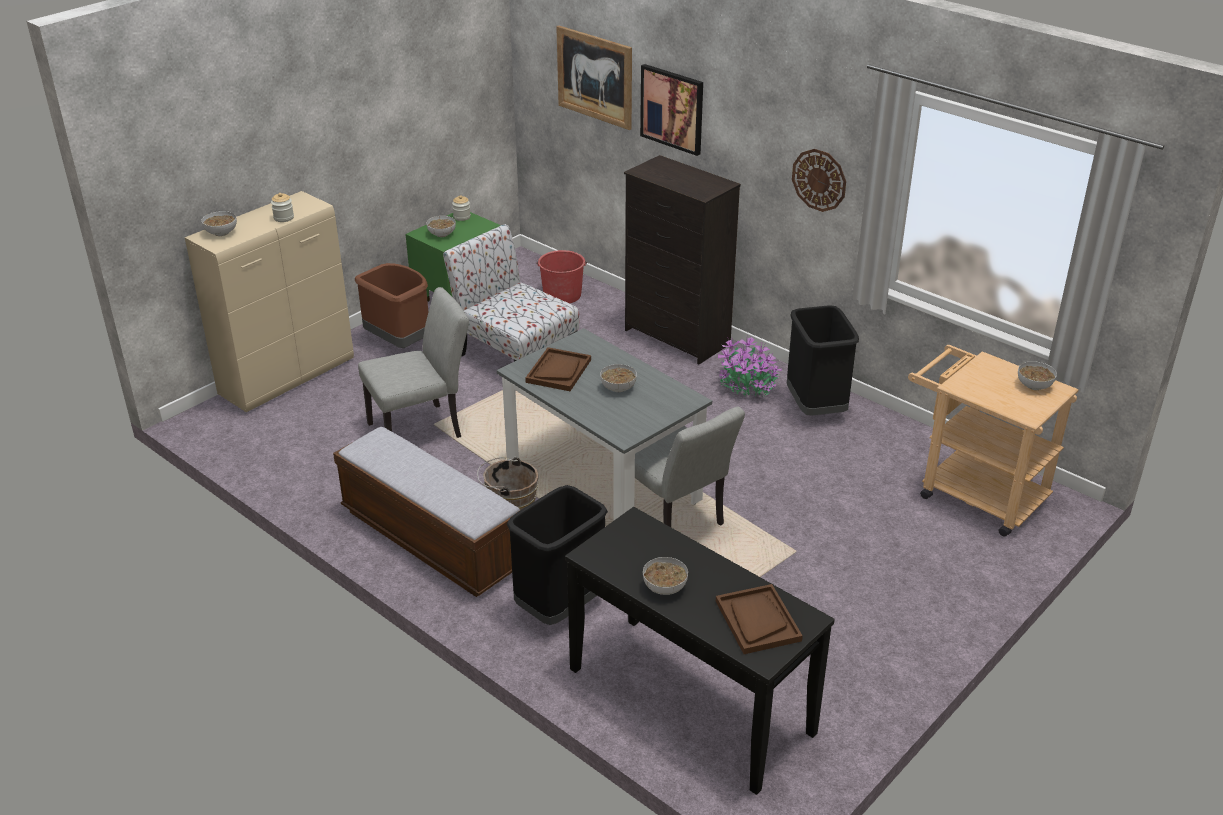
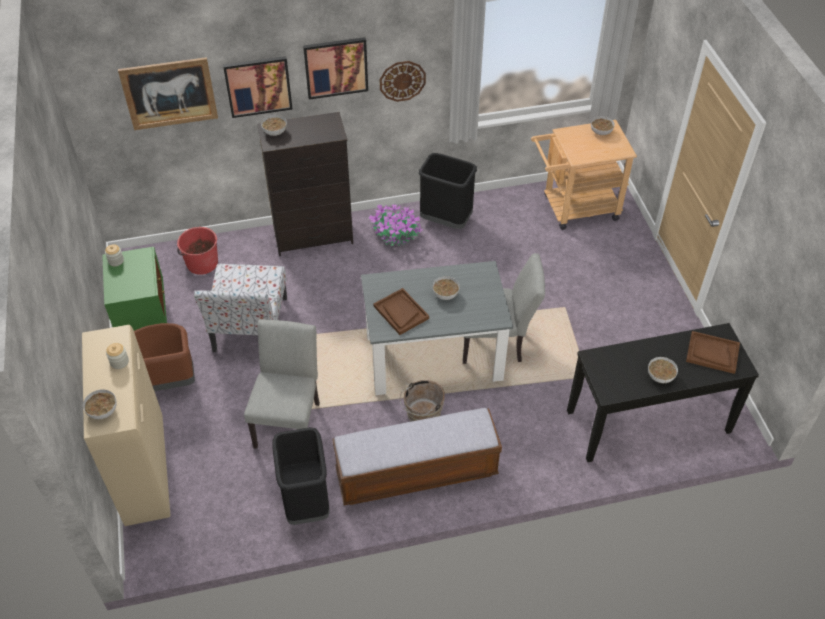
camera: 55 degrees left, 15 degrees up
bowl [426,216,456,237] -> bowl moved to [261,115,287,136]
chair [443,224,579,361] -> chair turned 75 degrees counterclockwise [194,264,287,352]
black trash can [507,485,608,625] -> black trash can moved to [272,427,330,525]
none -> picture [303,37,368,100]

